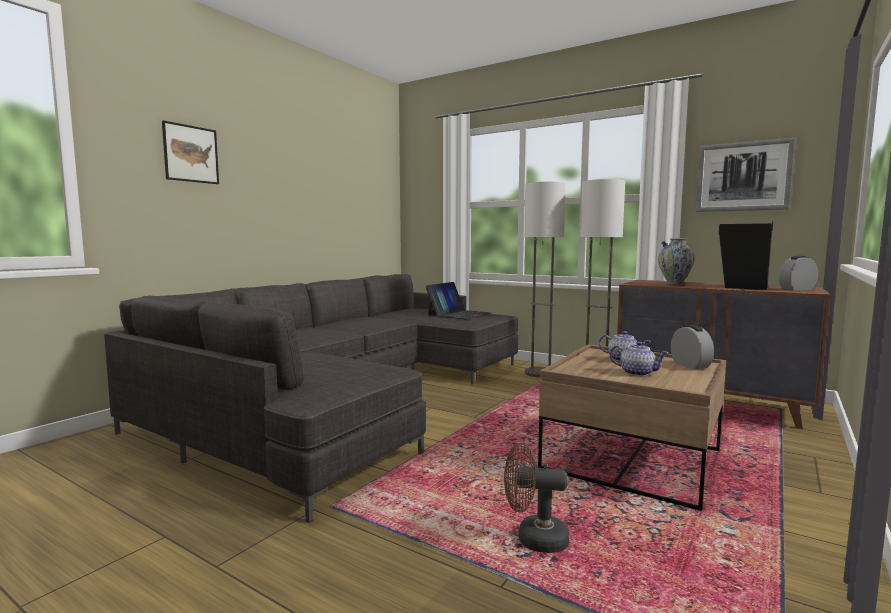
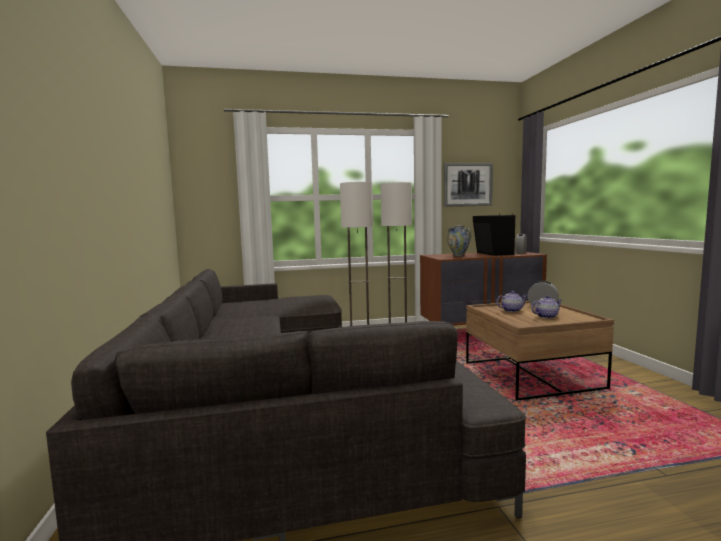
camera: 45 degrees left, 0 degrees up
picture [162,120,219,184] -> none
laptop [425,282,492,319] -> none
brown fan [504,443,569,553] -> none

